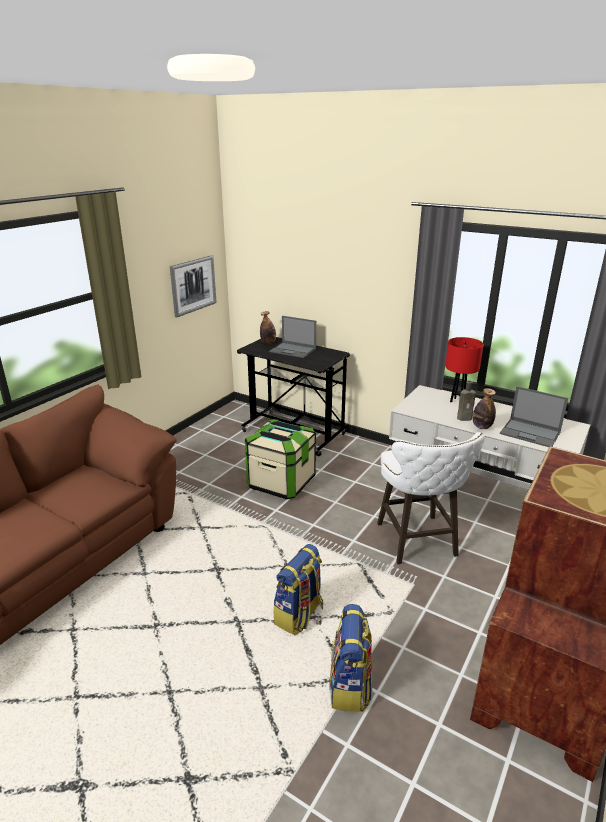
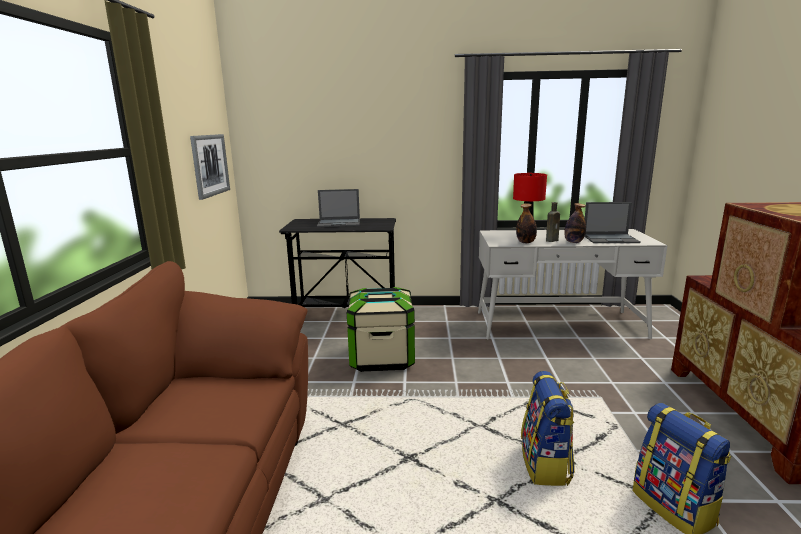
camera: 30 degrees left, 10 degrees down
bottle [260,311,276,344] -> bottle moved to [516,203,537,243]
white stool [377,432,485,564] -> none

